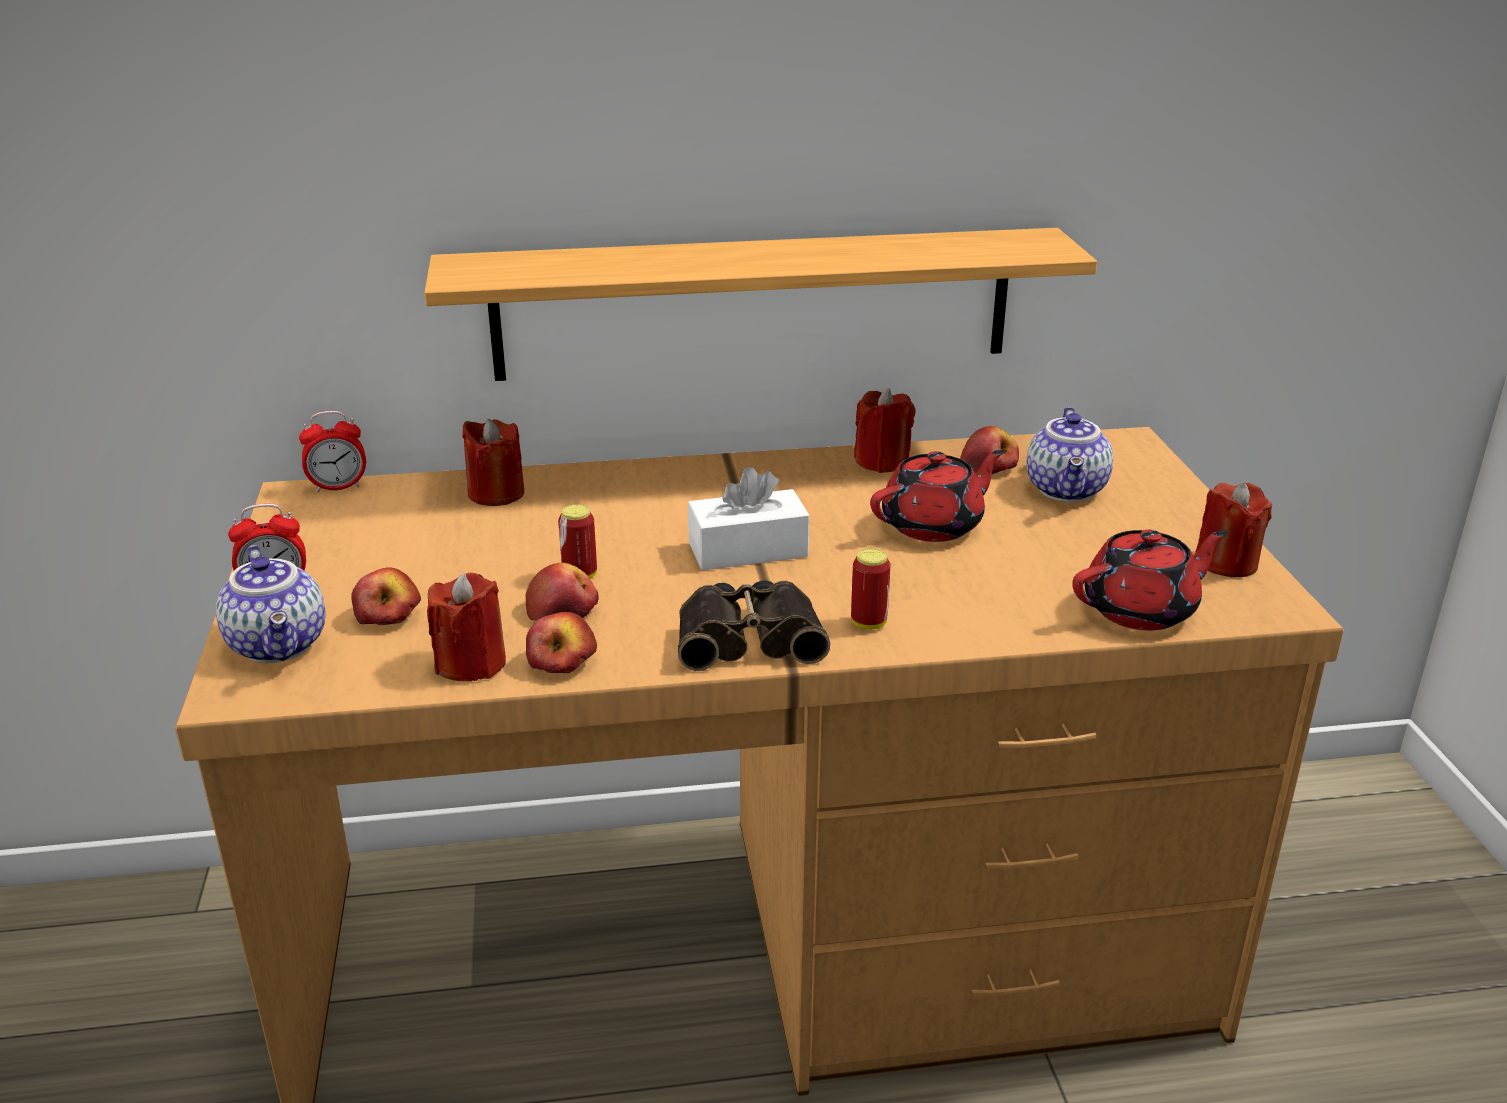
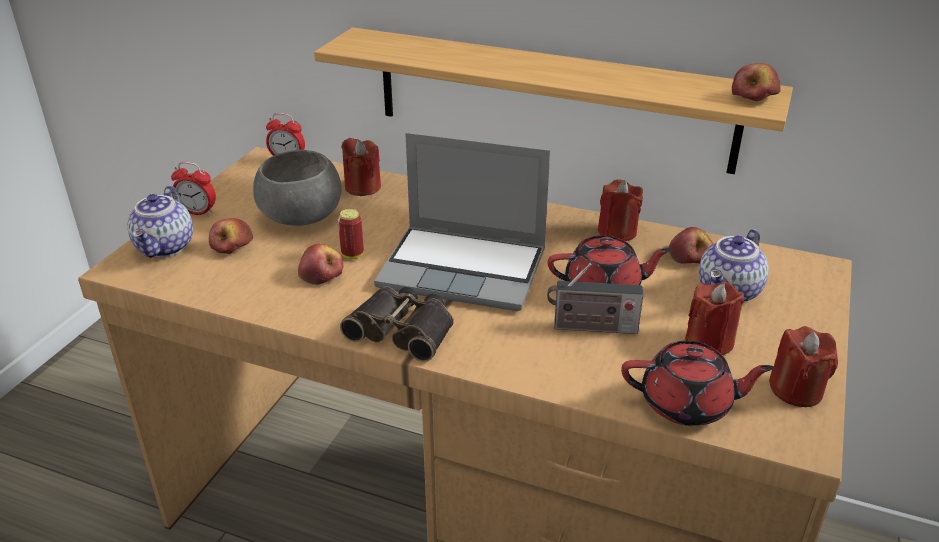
camera: 30 degrees right, 5 degrees up
red candle [427,573,506,682] -> red candle moved to [685,282,744,355]
apple [526,612,597,673] -> apple moved to [732,63,781,102]
white tissue box [688,467,809,570] -> laptop [374,133,550,311]
can [851,548,891,630] -> none
none -> grey bowl [253,150,342,226]
none -> radio [547,263,643,334]

